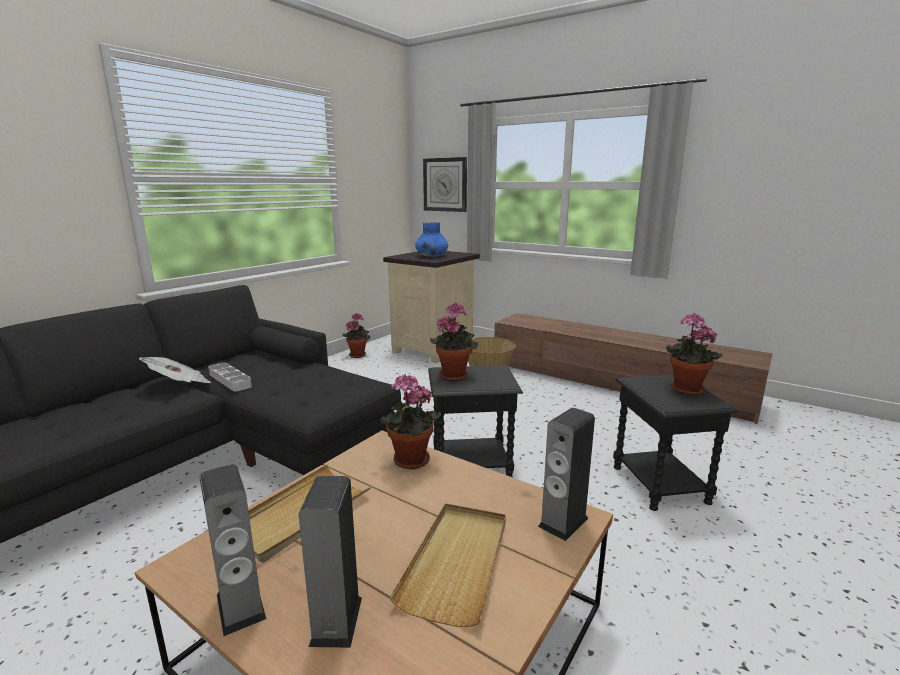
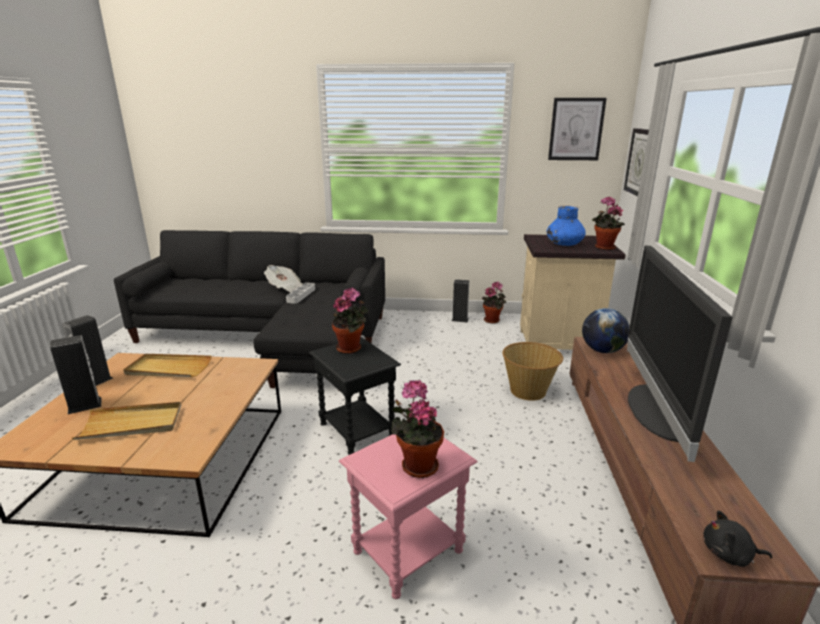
camera: 60 degrees right, 5 degrees up
potted plant [380,375,441,470] -> potted plant moved to [592,196,625,250]
speaker [538,408,595,541] -> speaker moved to [452,279,469,323]
black side table [613,375,740,511] -> pink side table [339,434,478,599]
none -> picture [548,98,607,160]
none -> globe [582,308,630,353]
none -> television [627,246,733,462]
none -> black plush toy [703,510,772,567]

